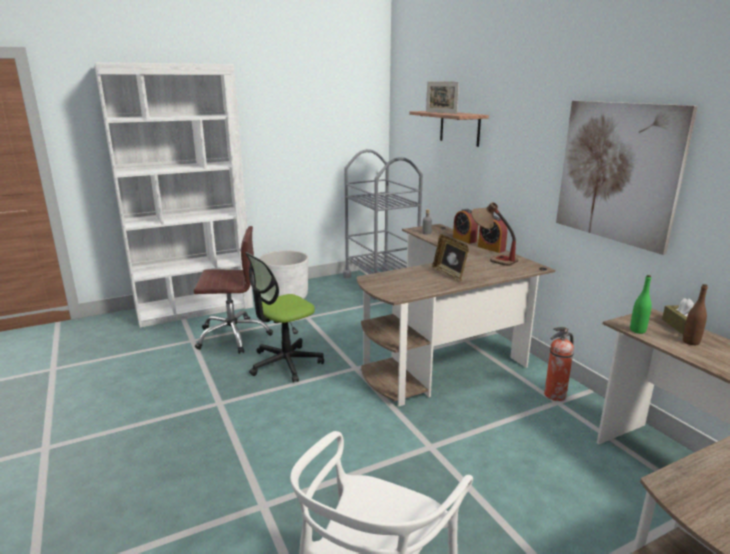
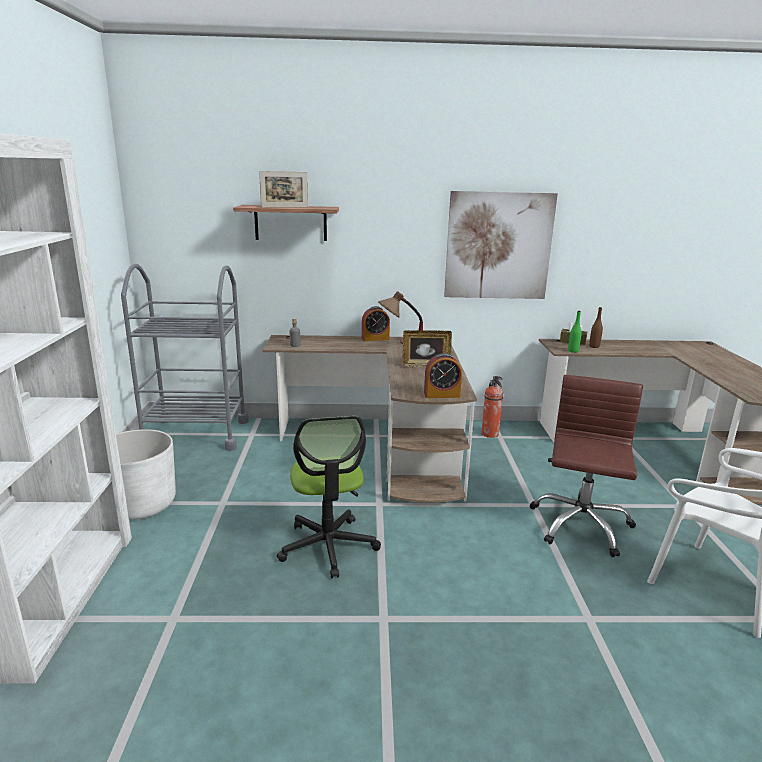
camera: 65 degrees left, 0 degrees up
brown office chair [194,226,273,354] -> brown office chair moved to [530,375,643,557]
alarm clock [453,209,478,244] -> alarm clock moved to [424,353,462,398]

